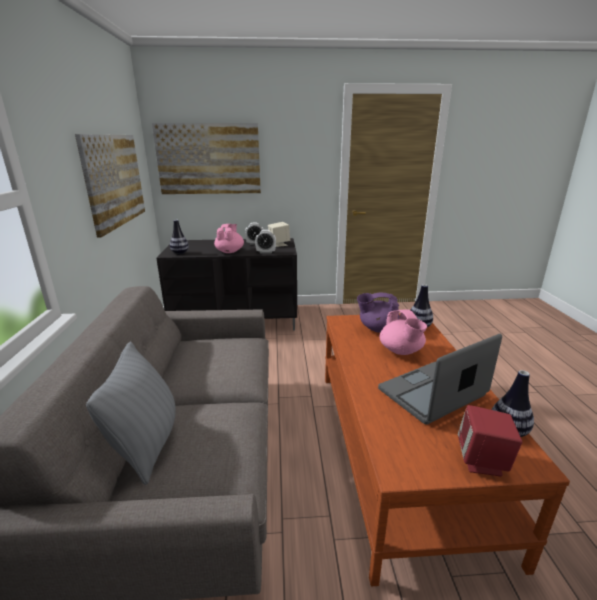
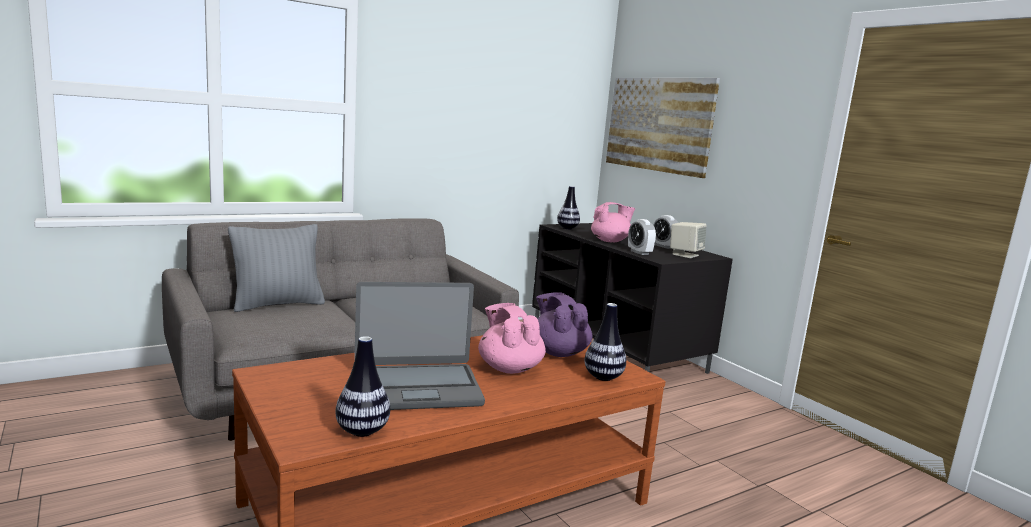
camera: 60 degrees right, 10 degrees down
picture [75,134,145,238] -> none
laptop [378,334,502,425] -> laptop turned 135 degrees clockwise [354,282,485,410]
pink teapot [379,309,427,355] -> pink teapot turned 105 degrees clockwise [478,303,546,374]
red speaker [458,405,522,476] -> none

